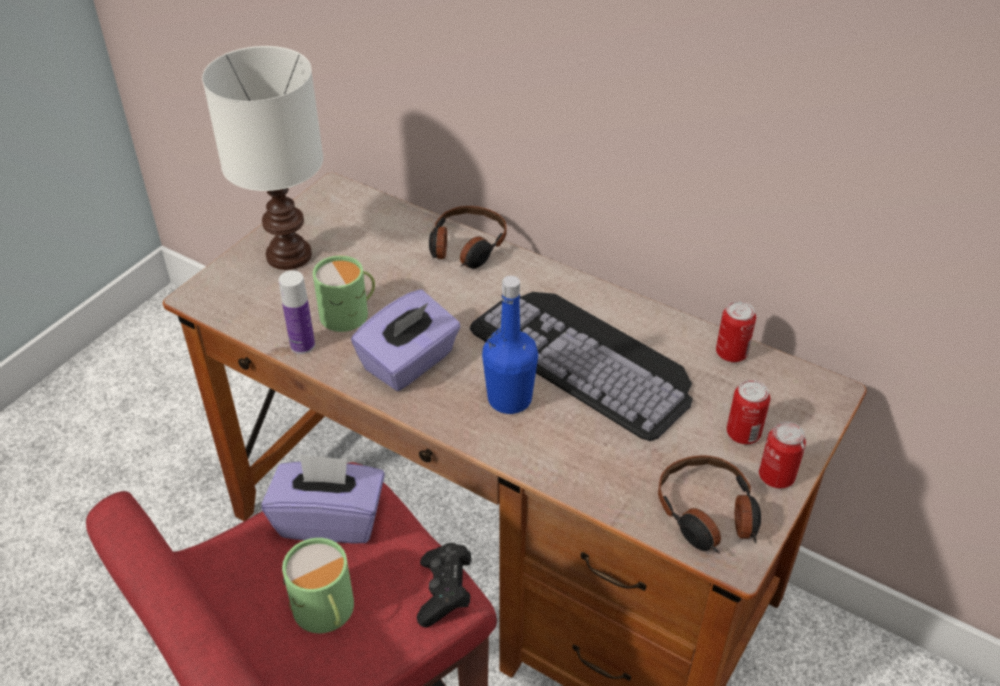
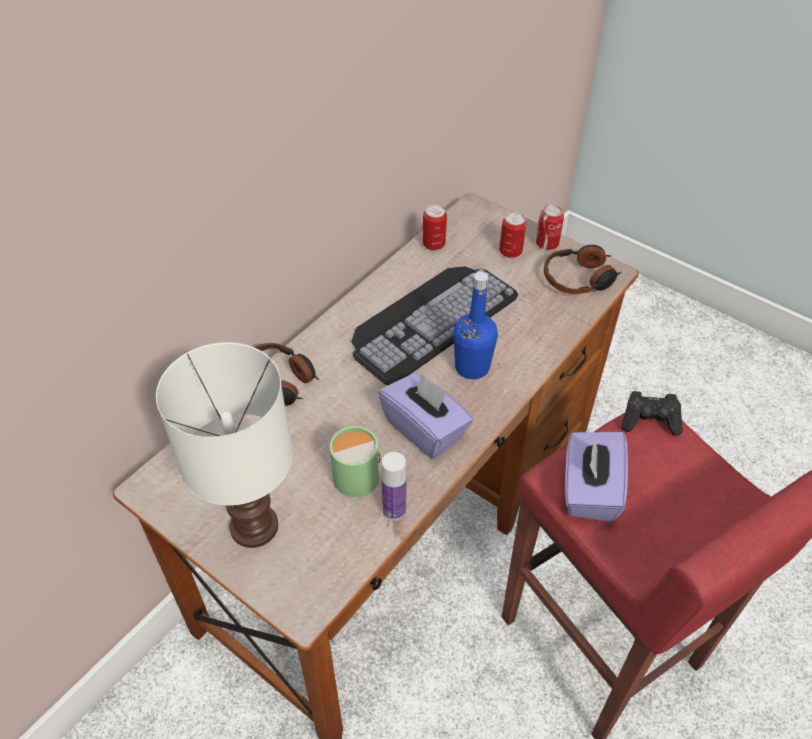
camera: 85 degrees left, 5 degrees up
green mug [282,538,354,634] -> none

